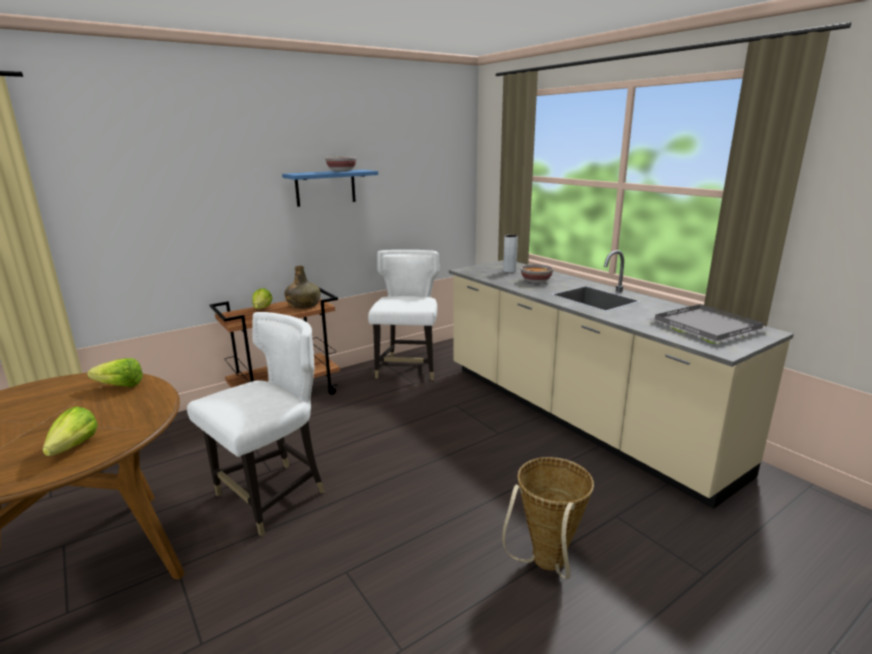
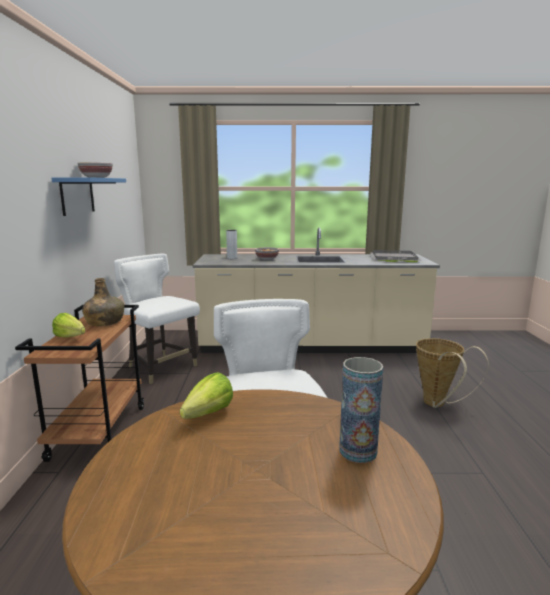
camera: 55 degrees left, 5 degrees down
lettuce [43,406,98,456] -> vase [339,357,383,463]

